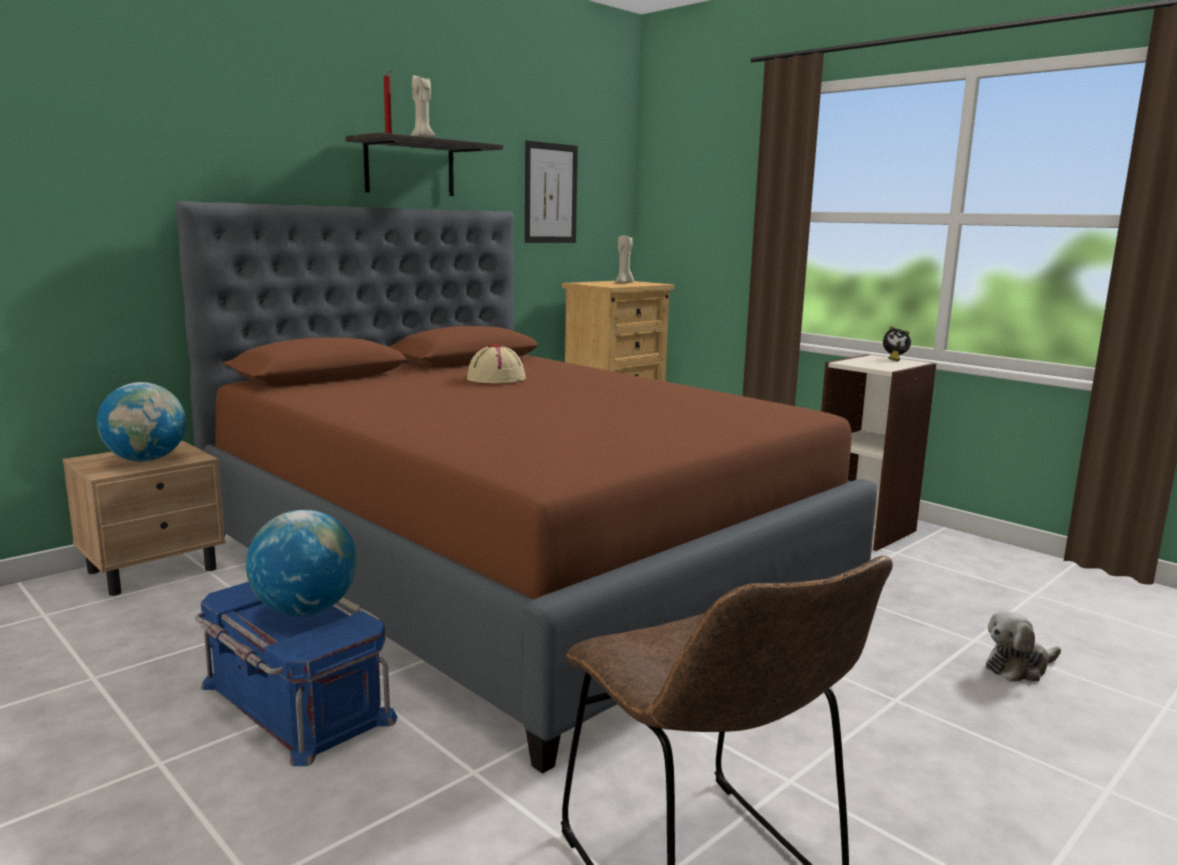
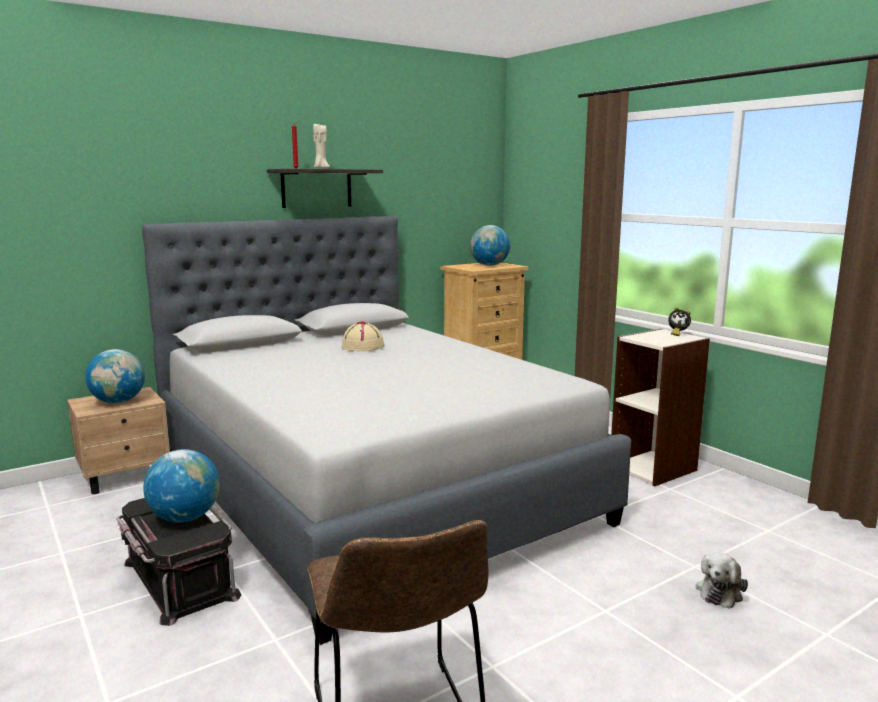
camera: 10 degrees right, 0 degrees up
brown bed [175,201,877,774] -> grey bed [142,216,631,645]
blue storage box [195,582,397,766] -> black storage box [116,498,241,626]
picture [525,140,578,243] -> none
beige candle [615,234,634,283] -> globe [470,225,510,266]
plush toy [986,611,1061,682] -> plush toy turned 45 degrees counterclockwise [696,552,748,609]

